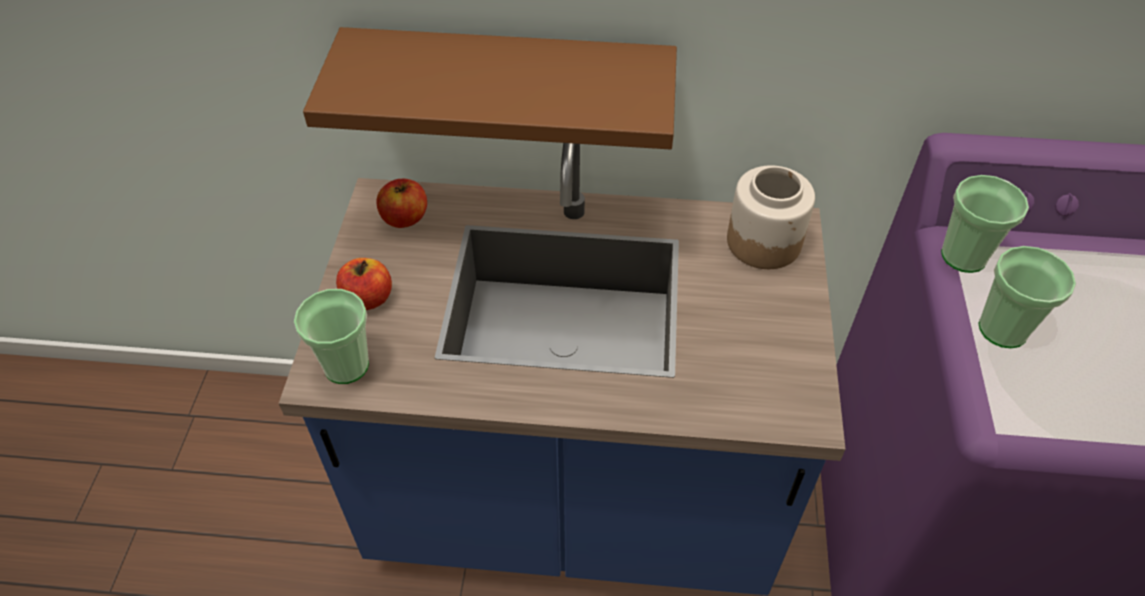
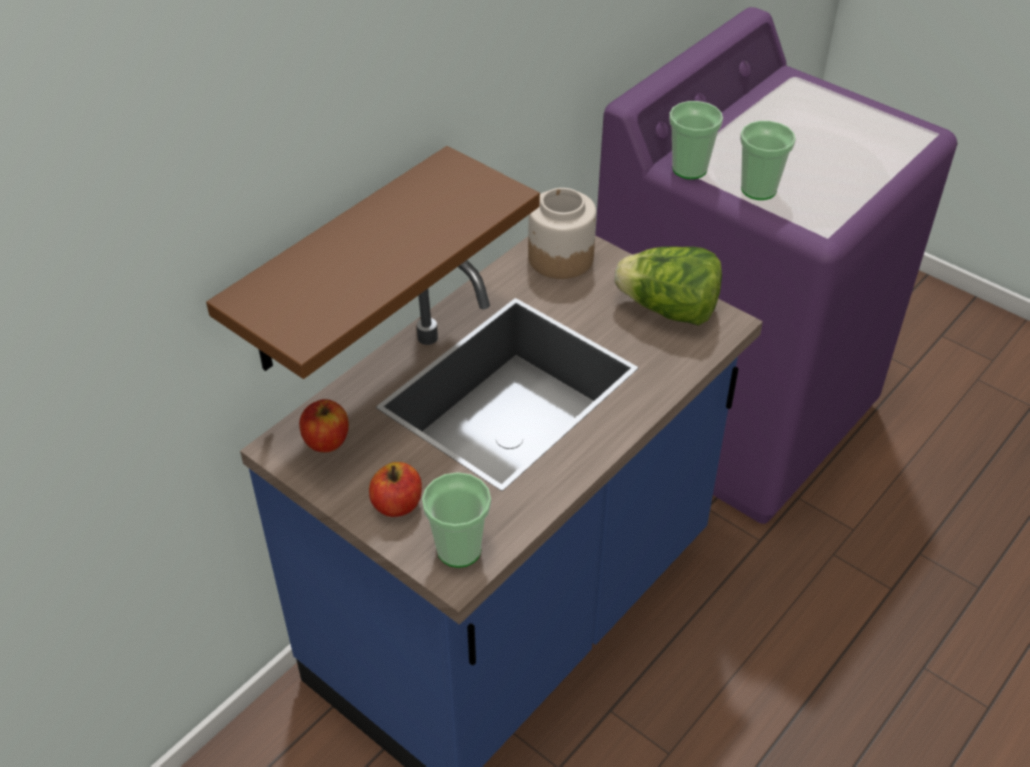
camera: 55 degrees left, 5 degrees down
none -> lettuce [614,246,722,326]

